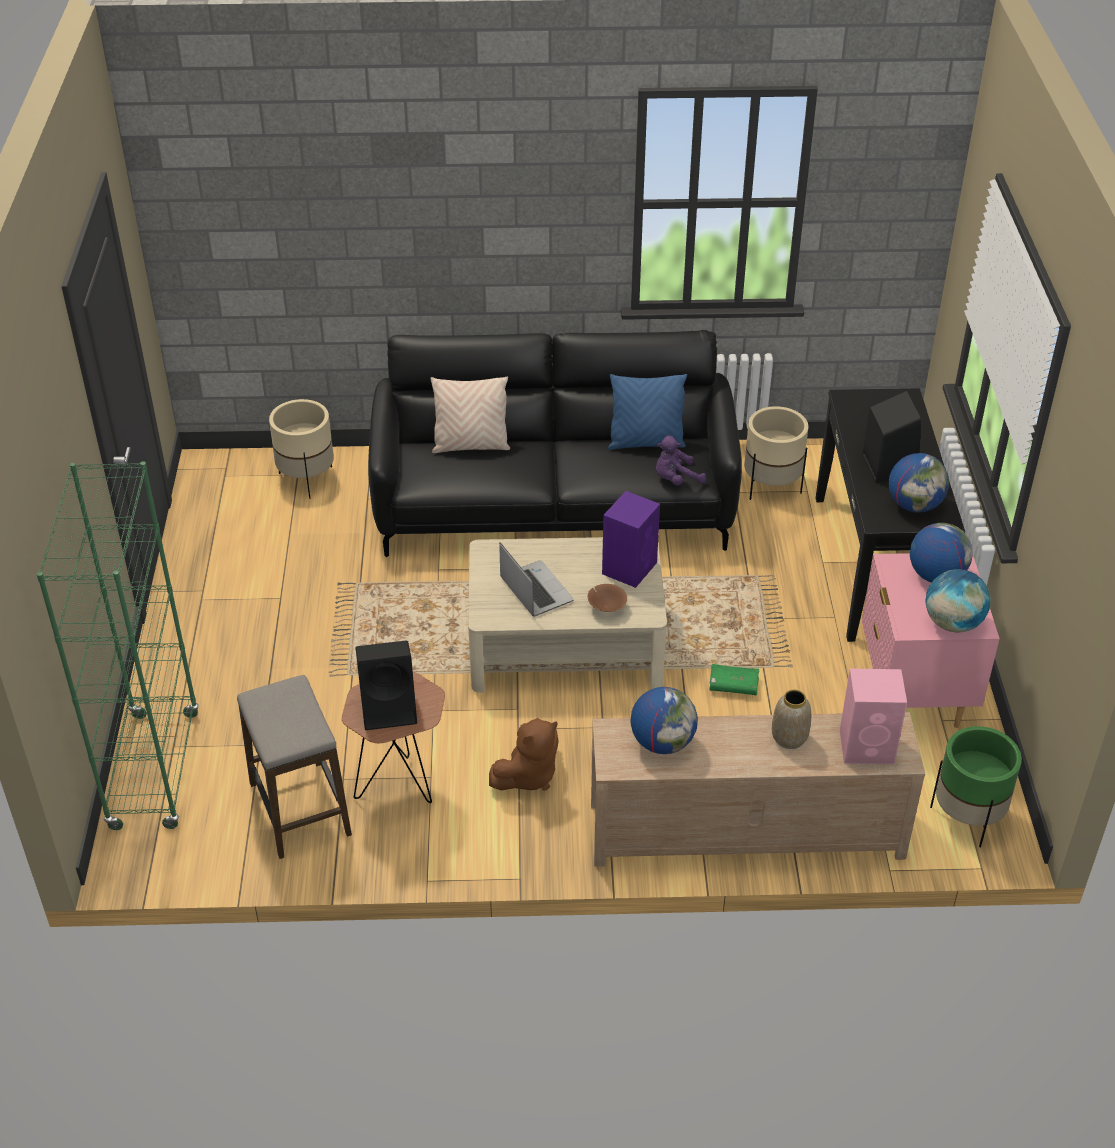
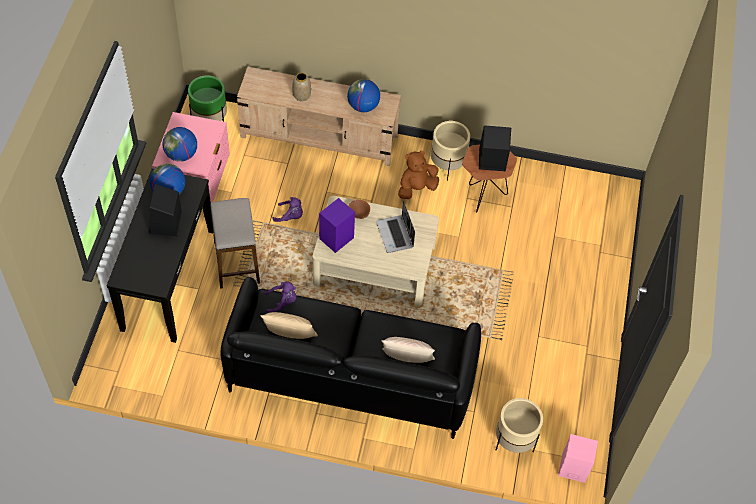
camera: 170 degrees left, 15 degrees up
green bookcase [37,461,199,830] -> none
stool [237,675,352,859] -> stool moved to [210,198,260,289]
blue pillow [608,374,687,450] -> beige pillow [260,312,318,339]
green book [709,664,759,695] -> purple plush toy [273,197,303,222]
beige planter [744,406,808,500] -> beige planter moved to [431,121,470,181]
pink speaker [840,669,907,764] -> pink speaker moved to [558,434,598,483]
globe [925,569,991,632] -> none

